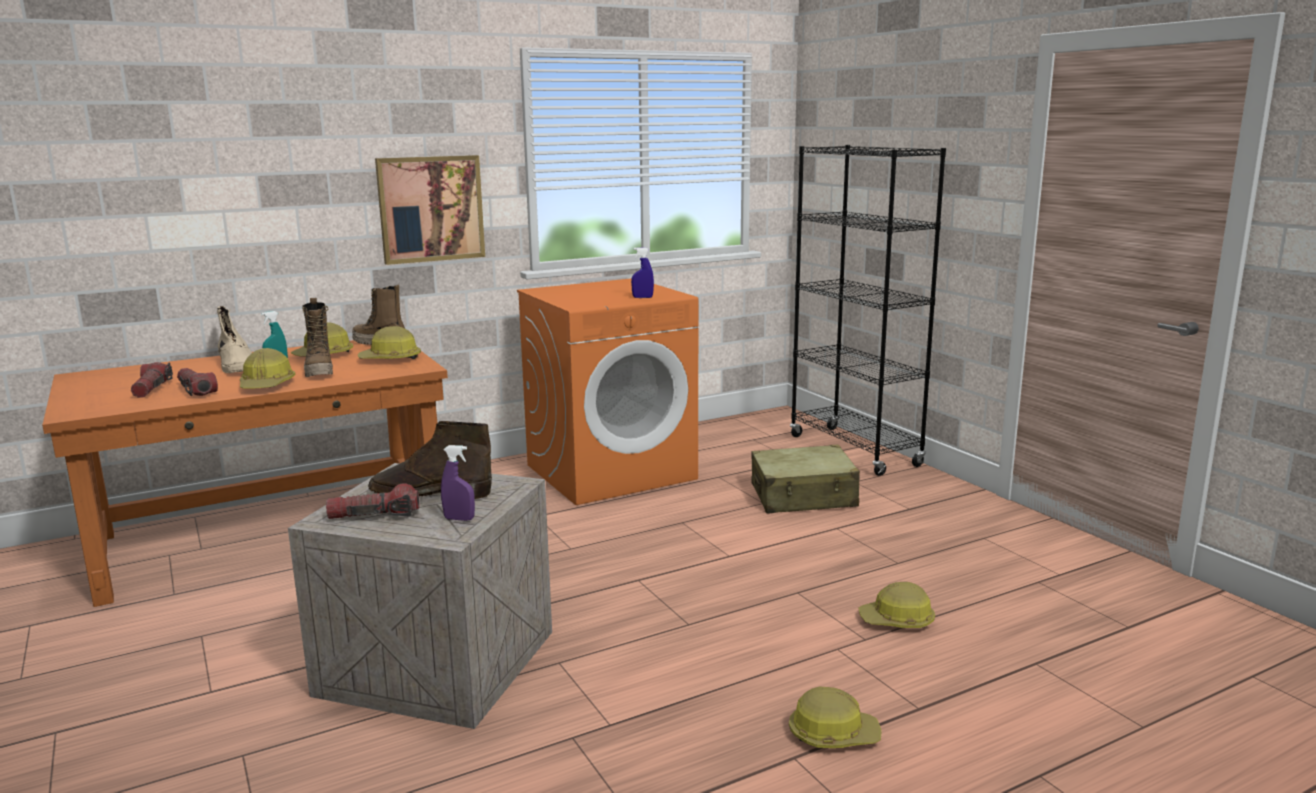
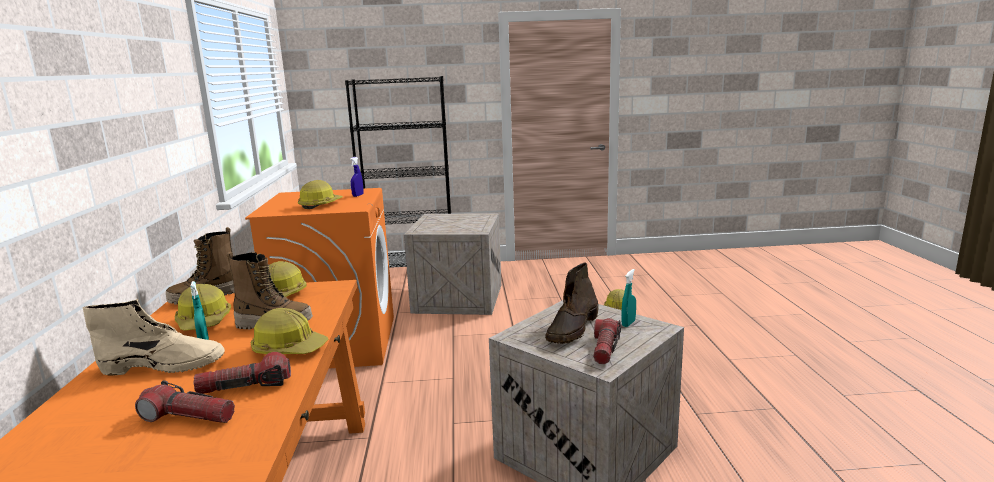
camera: 65 degrees left, 0 degrees up
picture [375,155,485,265] -> none
purple spray bottle [441,445,475,521] -> turquoise spray bottle [621,269,636,327]
beige suitcase [751,445,860,514] -> crate [404,213,501,315]
hard hat [789,687,881,748] -> hard hat moved to [298,180,343,209]

